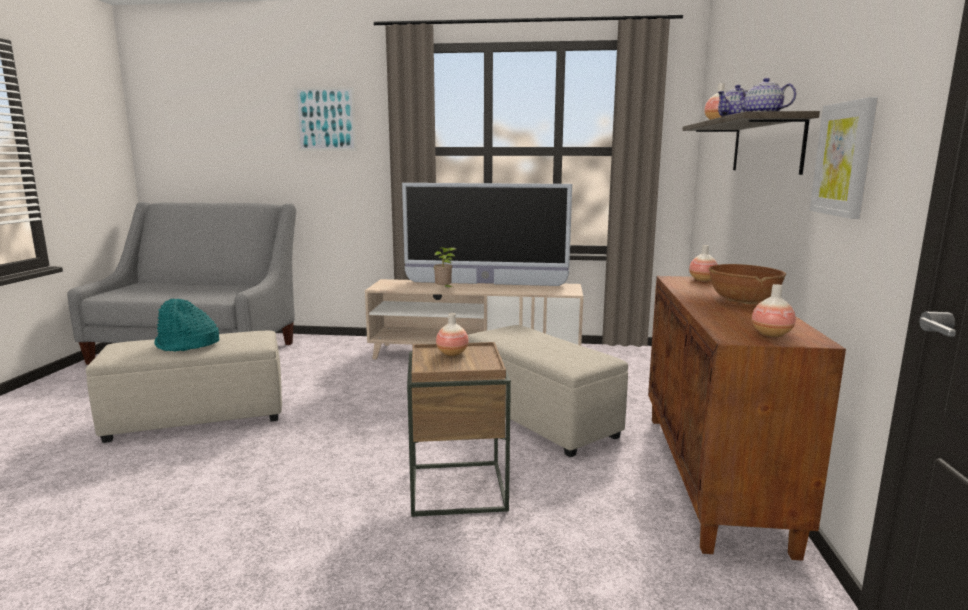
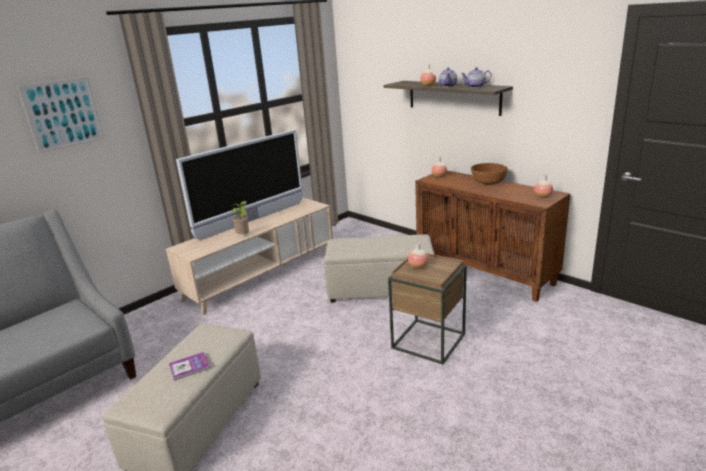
camera: 50 degrees left, 10 degrees up
turquoise hat [154,299,220,351] -> book [169,352,210,381]
picture [810,97,878,219] -> none

